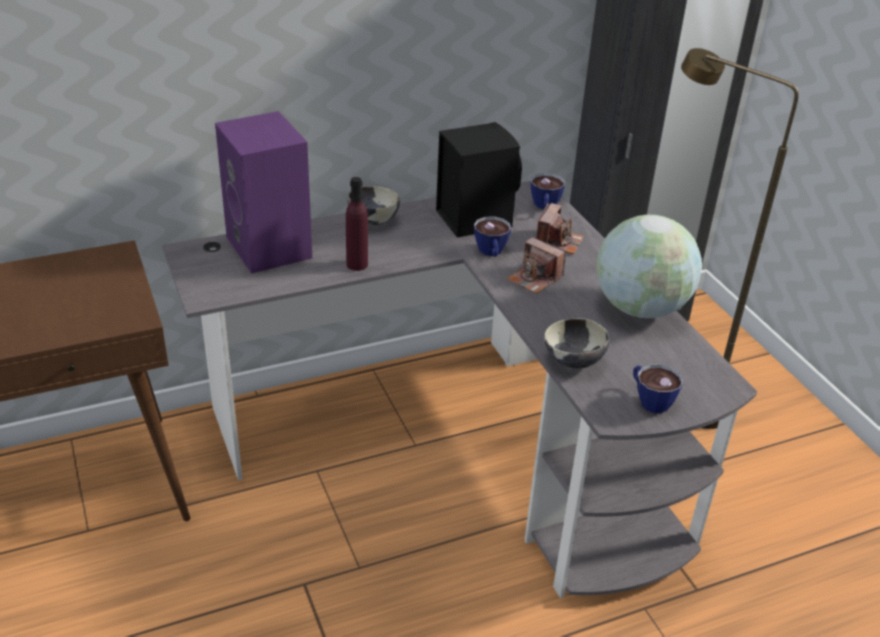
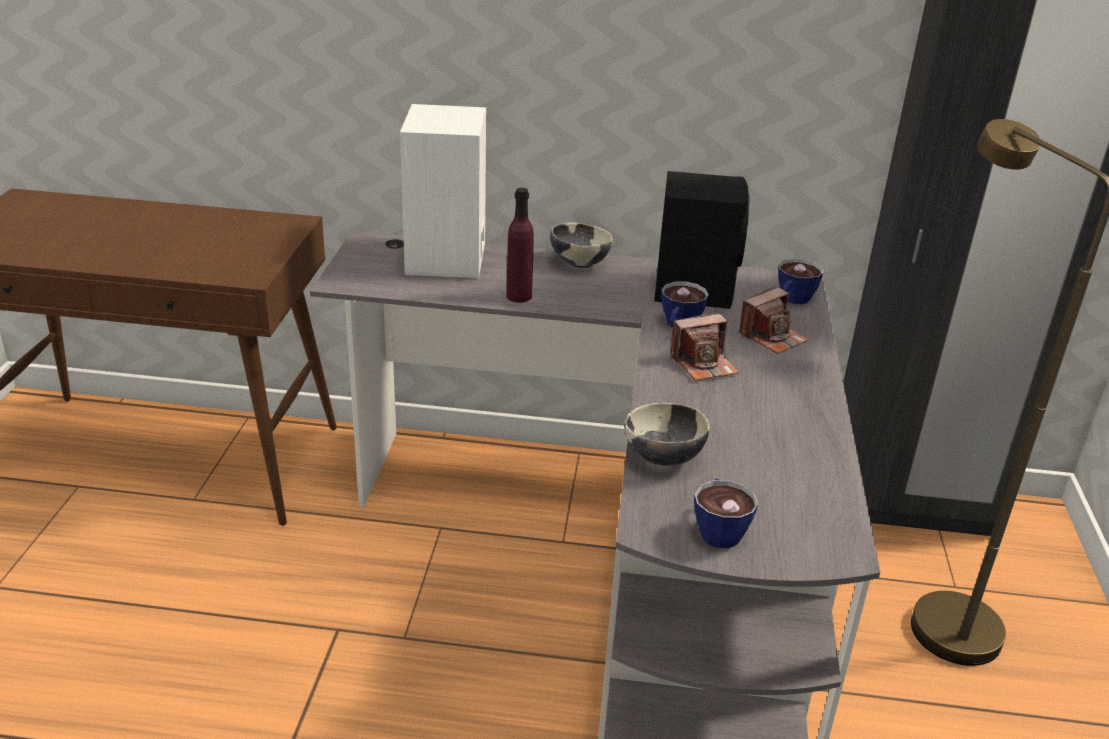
camera: 30 degrees right, 5 degrees down
purple speaker [215,111,312,274] -> white speaker [400,104,486,278]
camera [507,237,566,294] -> camera turned 90 degrees counterclockwise [670,312,739,381]
globe [596,215,702,318] -> none

